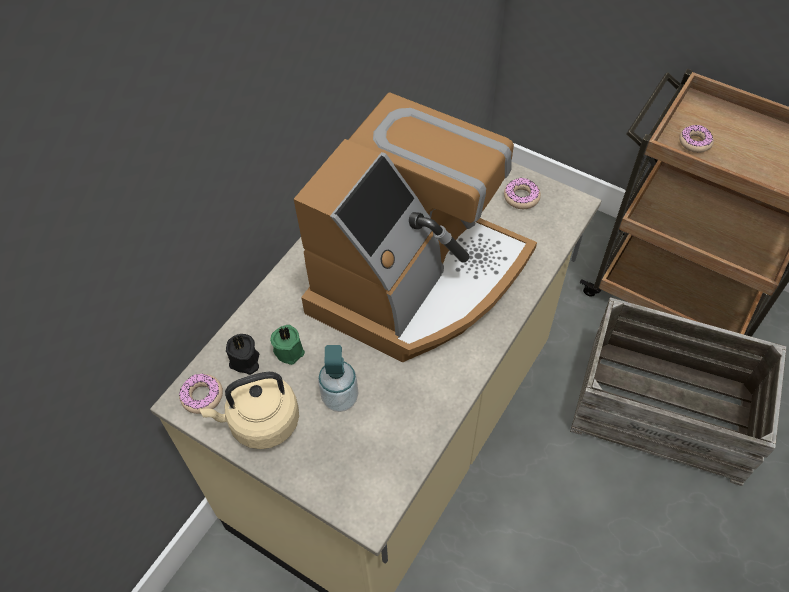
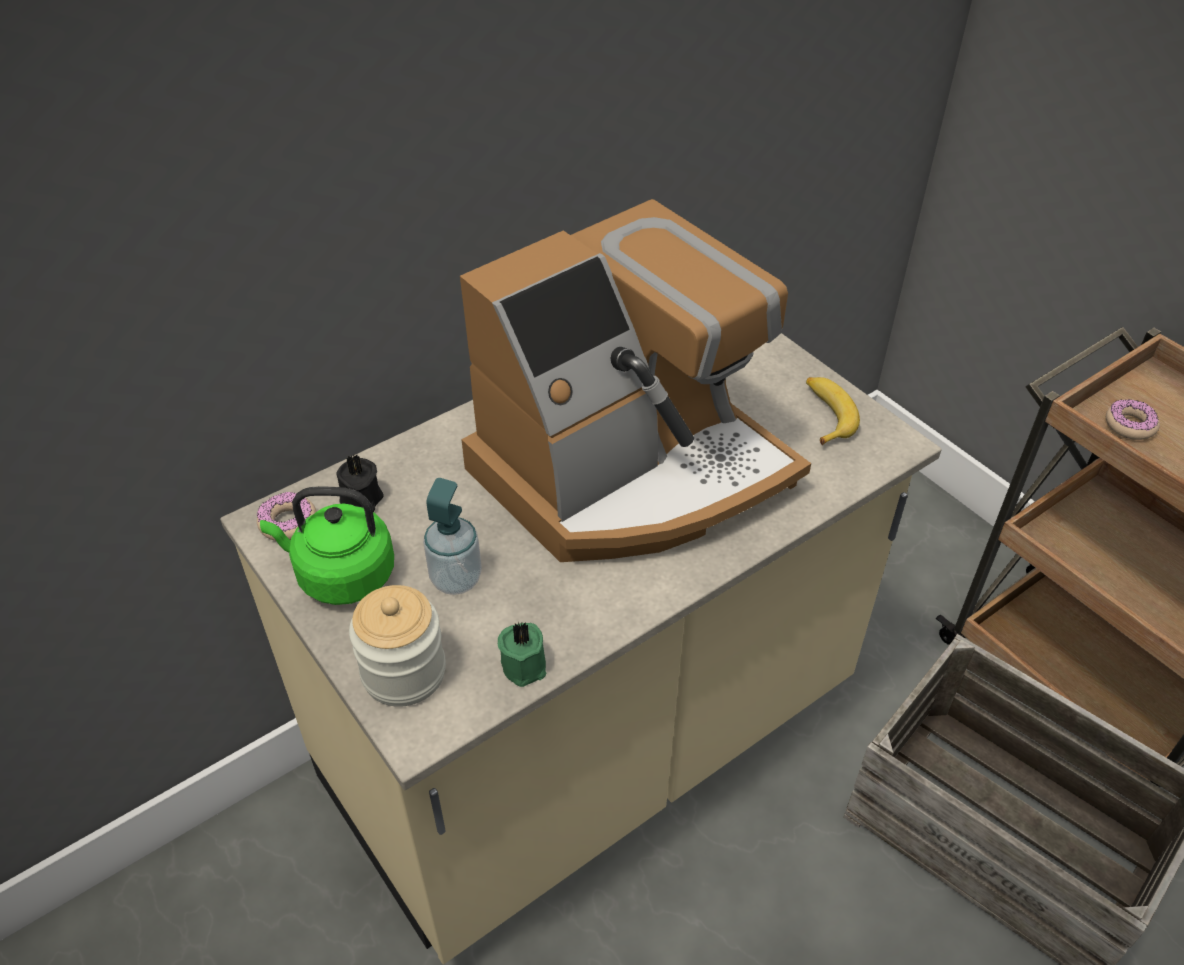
camera: 20 degrees right, 10 degrees down
beige kettle [200,372,299,449] -> green kettle [260,487,394,605]
green candle [270,325,305,365] -> green candle moved to [498,622,546,687]
donut [504,178,541,209] -> banana [806,377,860,445]
none -> jar [349,585,446,707]

